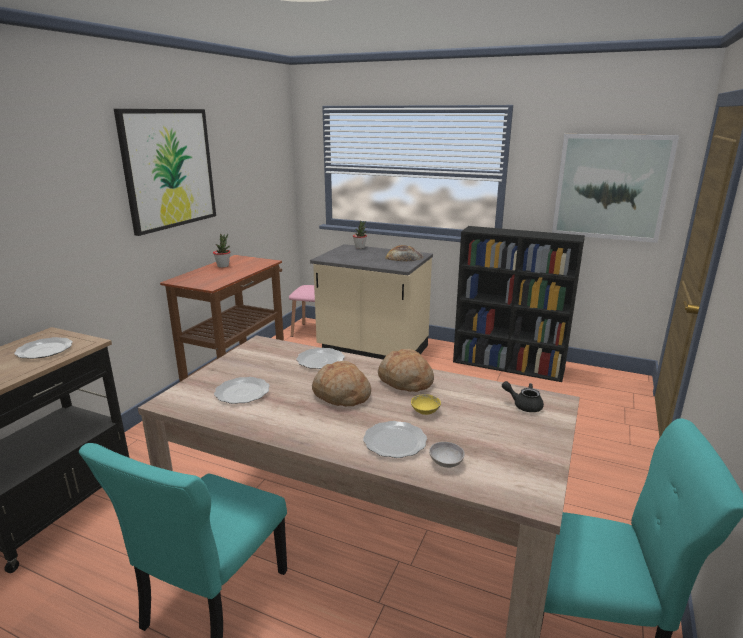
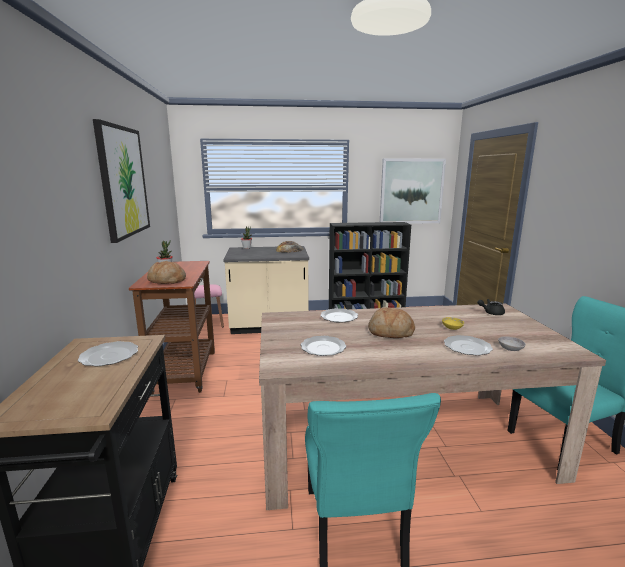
camera: 30 degrees left, 5 degrees down
bread [378,349,434,392] -> bread moved to [147,261,186,284]

